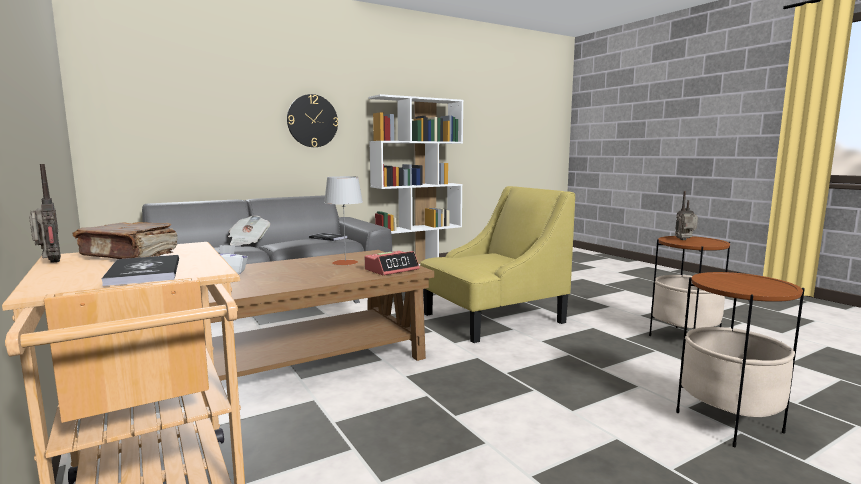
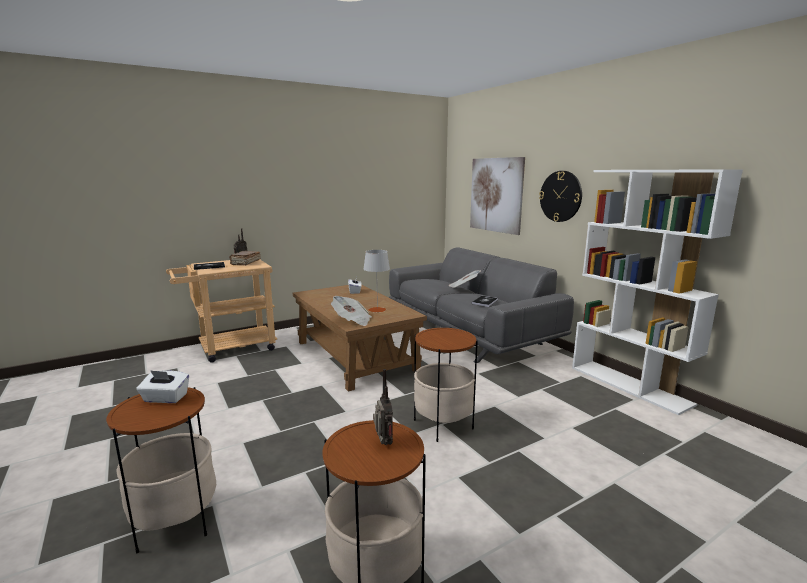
camera: 90 degrees right, 5 degrees up
alarm clock [365,251,420,275] -> newspaper [331,296,372,326]
yellow armchair [420,186,575,343] -> side table [414,327,478,442]
none -> white tissue box [137,370,189,403]
none -> picture [470,157,525,235]

